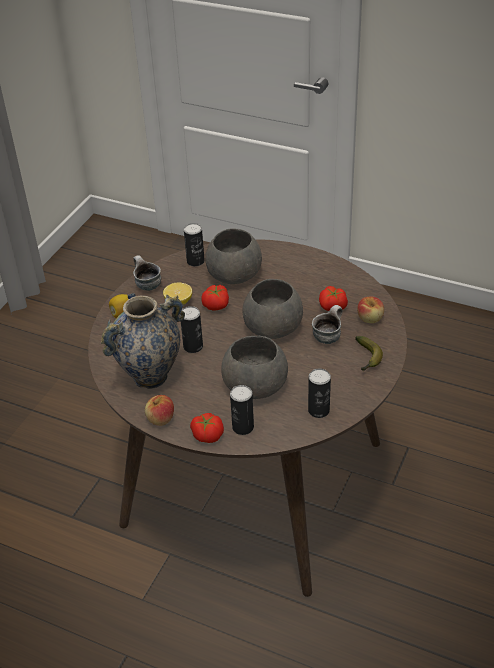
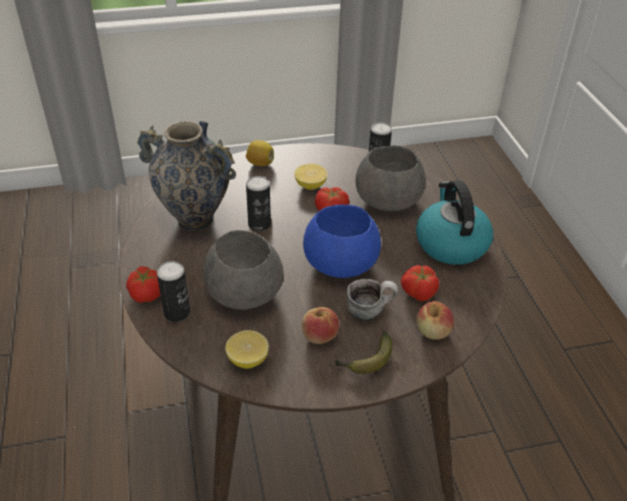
camera: 50 degrees right, 0 degrees up
mug [133,255,161,290] -> none
apple [145,395,174,426] -> apple moved to [302,307,339,344]
grey bowl [242,279,303,339] -> blue bowl [303,204,381,278]
can [308,368,331,418] -> lemon [225,330,269,369]
none -> kettle [416,180,493,265]

